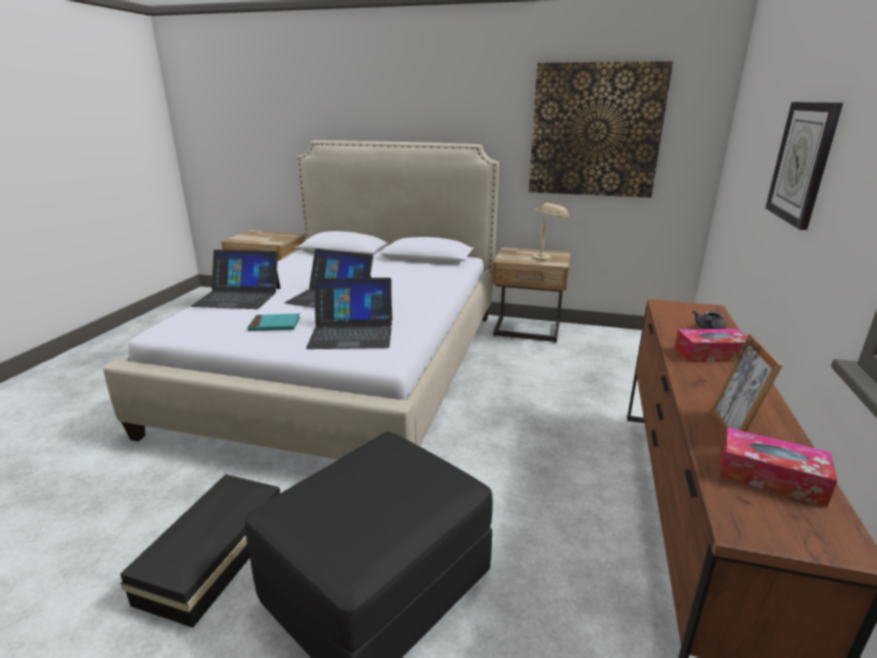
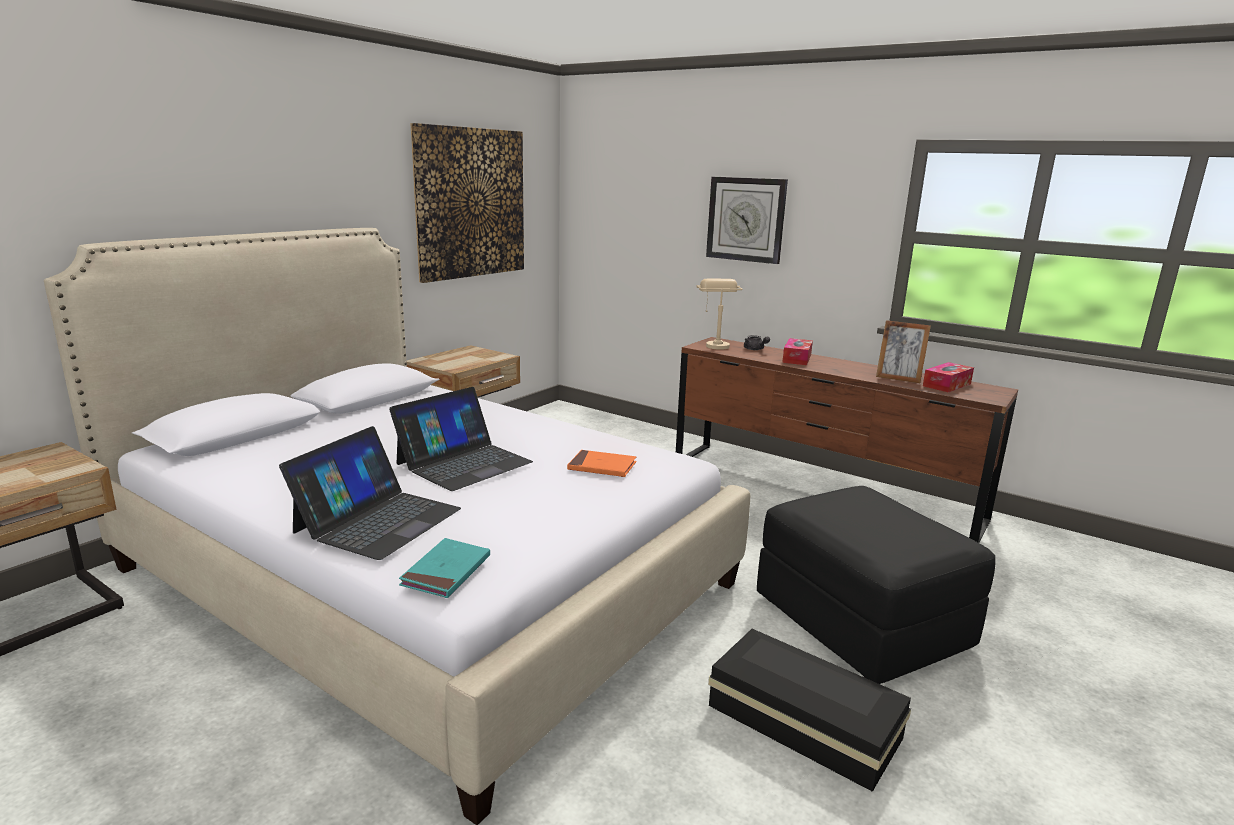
camera: 70 degrees left, 5 degrees down
turquoise book [247,314,301,331] -> turquoise book moved to [399,538,490,598]
laptop [306,278,392,349] -> orange book [567,450,637,477]
beige table lamp [532,203,569,261] -> beige table lamp moved to [697,279,743,350]

